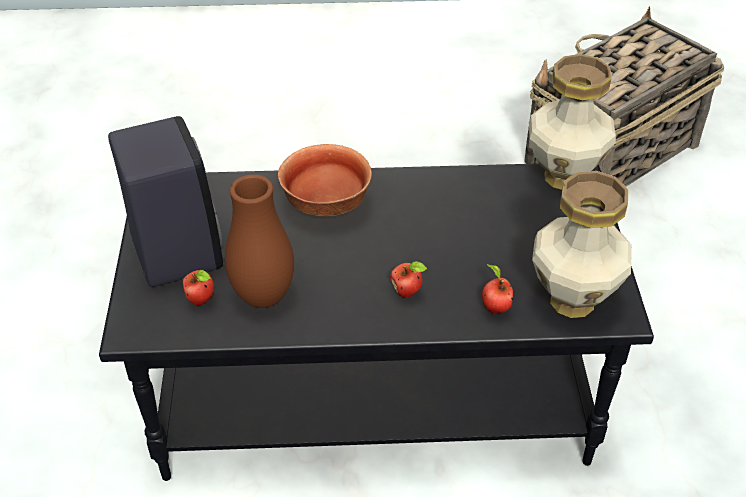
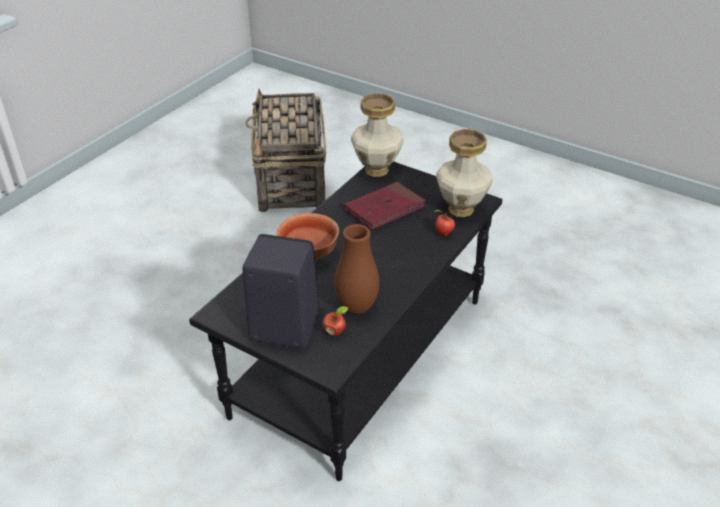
camera: 55 degrees left, 5 degrees down
apple [390,261,427,298] -> none
none -> red book [344,182,426,230]

